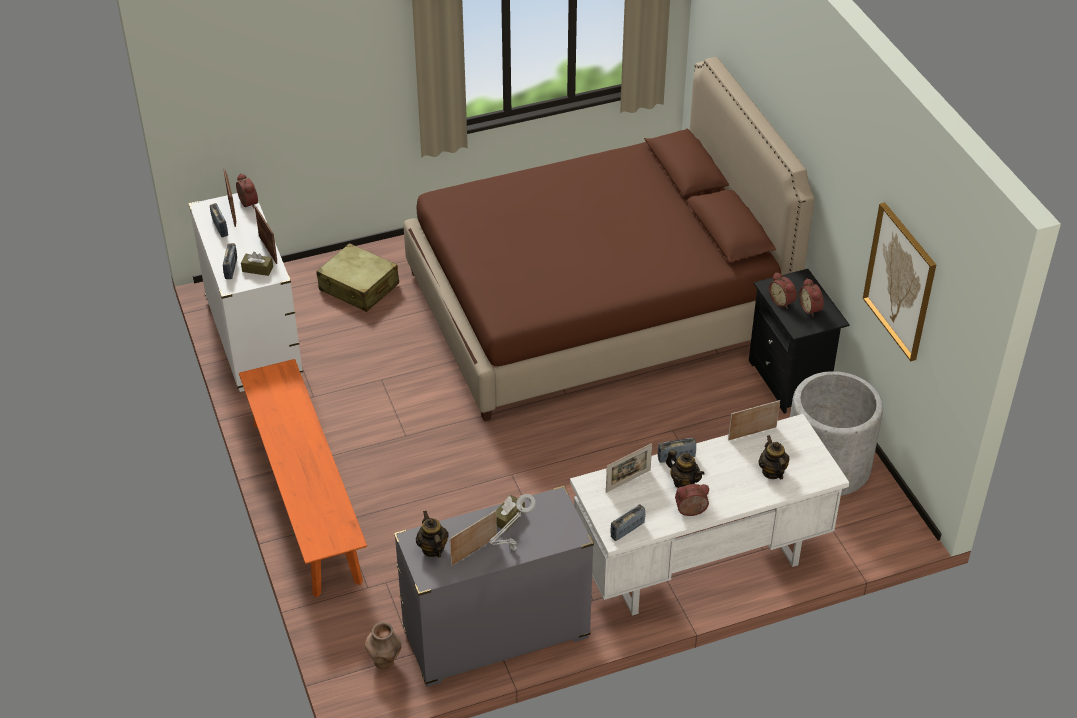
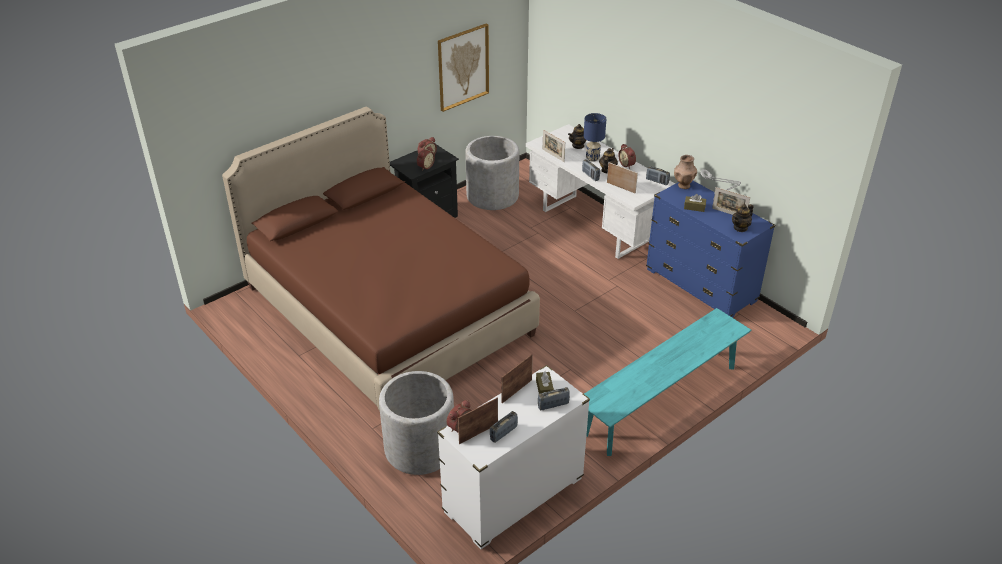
camera: 110 degrees left, 5 degrees down
orange bench [239,359,367,597] -> turquoise bench [584,308,751,456]
beige suitcase [316,243,399,312] -> grey planter [379,371,454,475]
brown vase [365,622,401,669] -> brown vase moved to [674,155,697,189]
grey dresser [394,486,594,687] -> blue dresser [646,181,775,318]
none -> blue table lamp [584,113,606,162]

